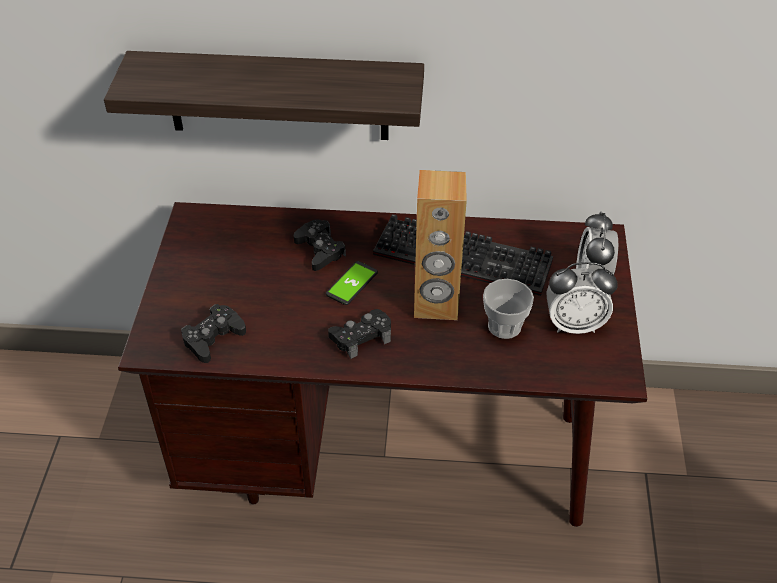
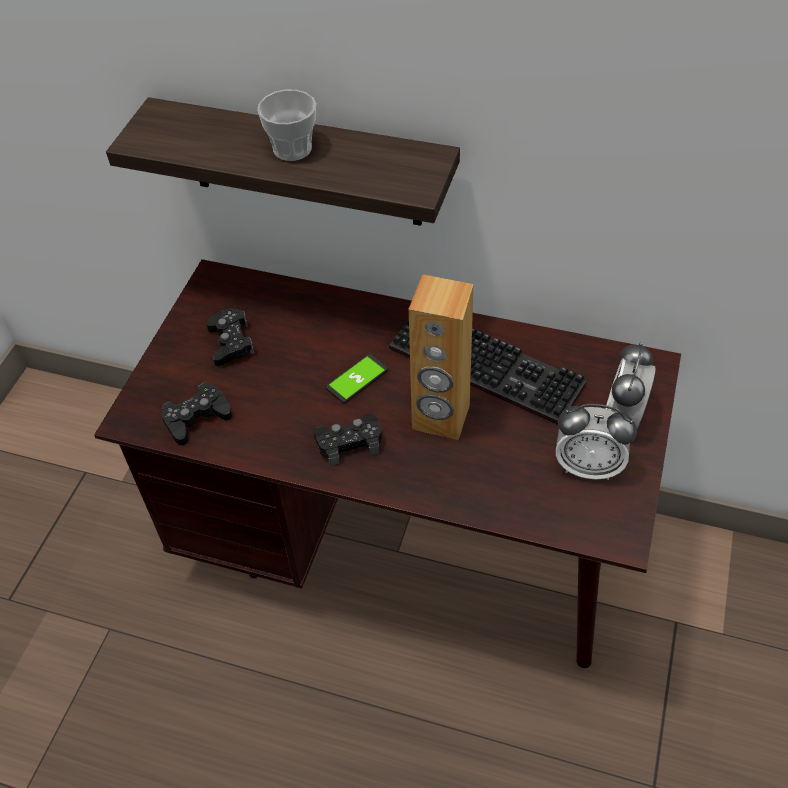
camera: 15 degrees right, 5 degrees up
black game controller [294,219,346,271] -> black game controller moved to [206,308,255,366]
cup [483,279,534,339] -> cup moved to [257,90,316,161]

